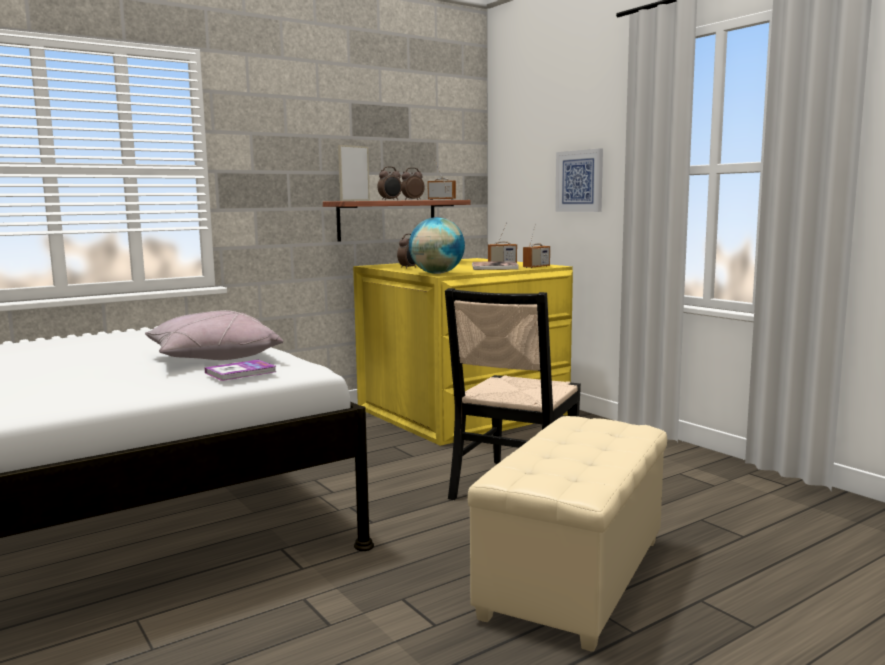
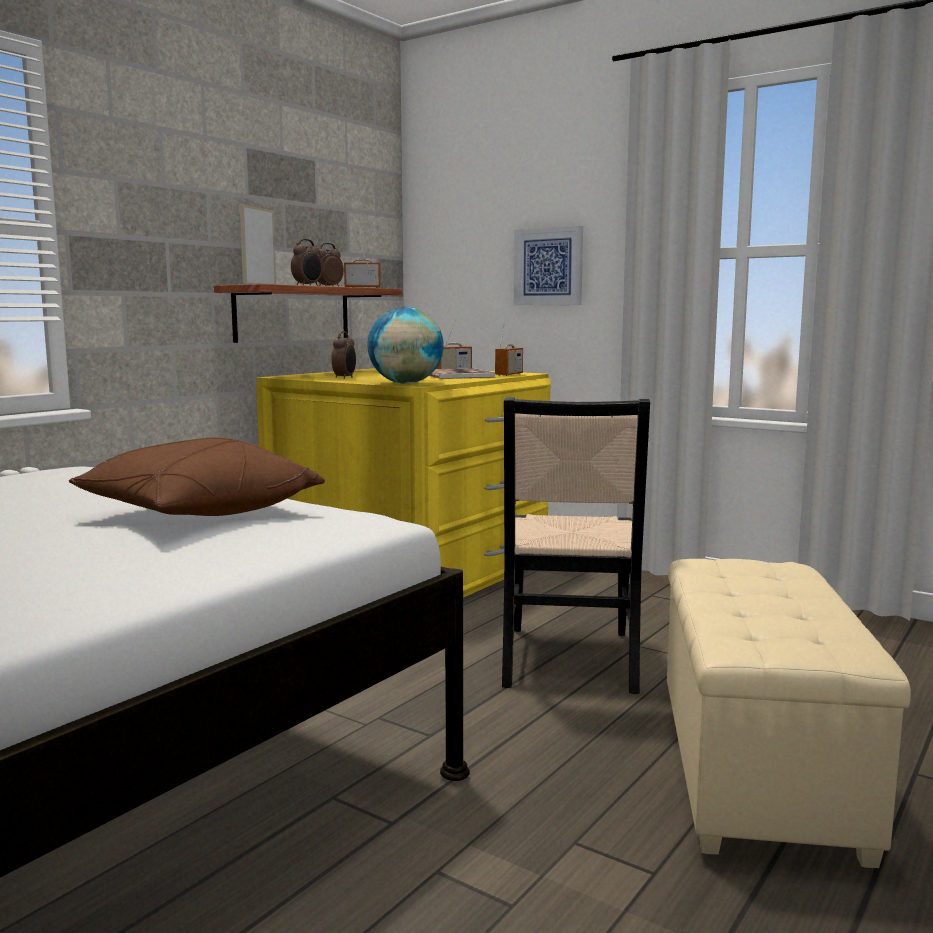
camera: 20 degrees left, 0 degrees up
purple pillow [145,310,283,360] -> brown pillow [69,437,325,516]
book [205,360,276,381] -> none

